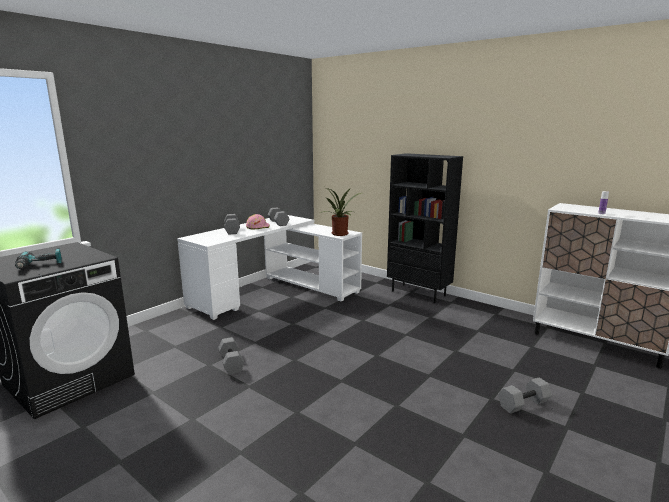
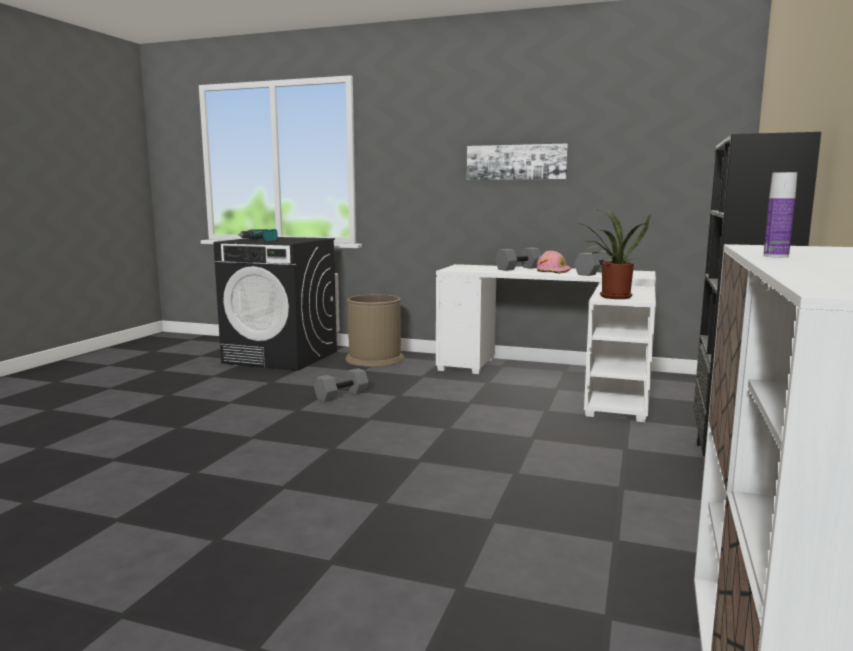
camera: 70 degrees right, 5 degrees down
grey dumbbell [498,378,552,413] -> none
none -> brown trash can [345,295,405,367]
none -> picture [467,144,568,180]

